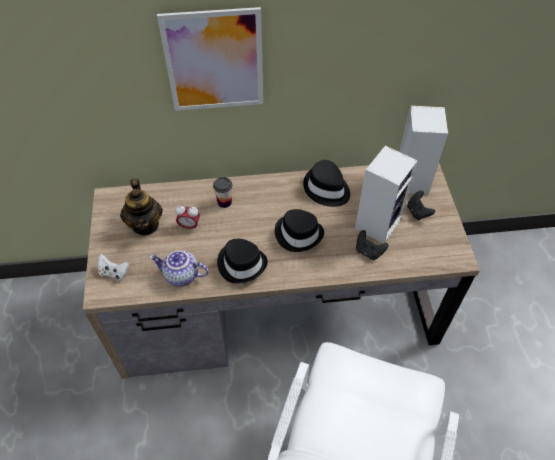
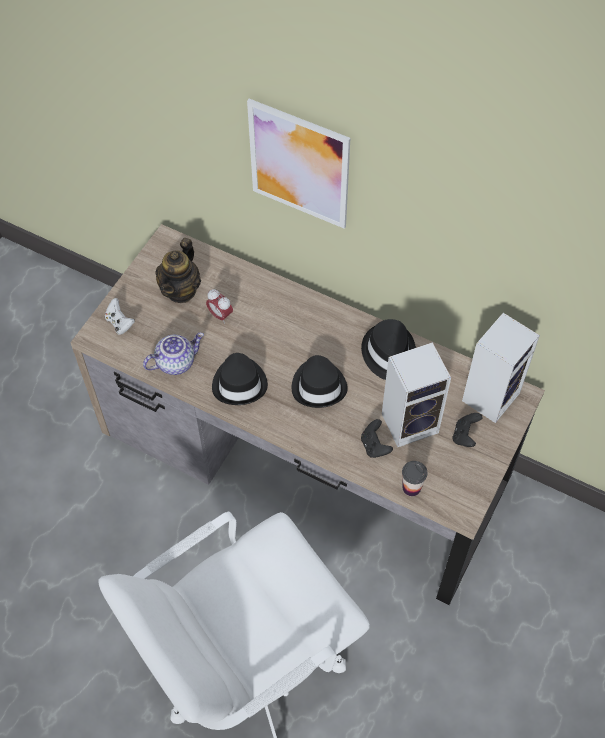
camera: 35 degrees right, 5 degrees up
teapot [149,250,209,286] -> teapot turned 105 degrees clockwise [143,333,204,375]
cup [213,177,232,208] -> cup moved to [402,461,427,496]

